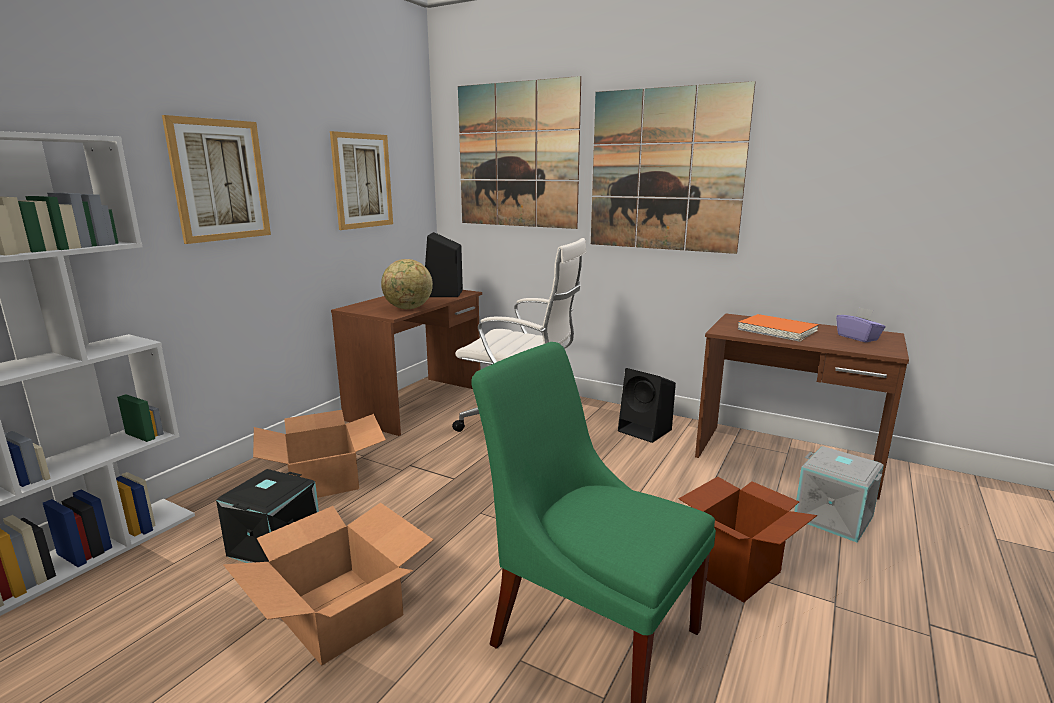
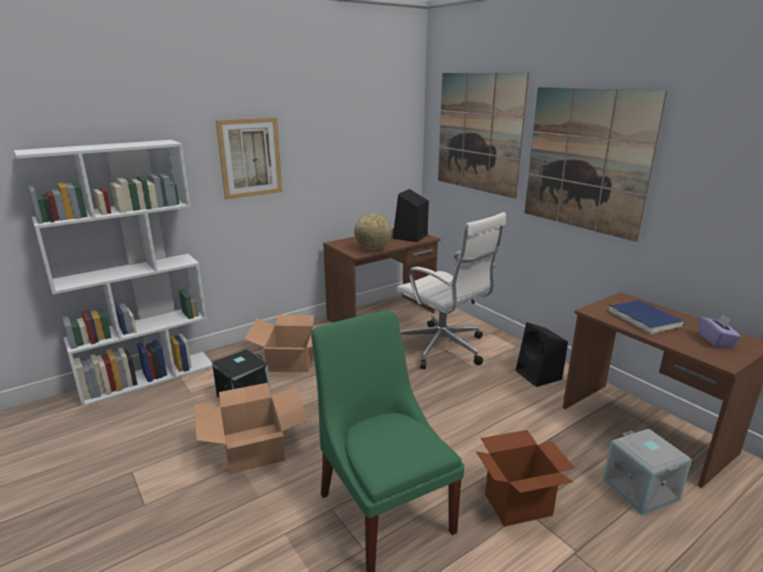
camera: 25 degrees right, 5 degrees up
picture [330,131,393,230] -> none
orange book [738,314,818,342] -> blue book [609,300,684,335]

